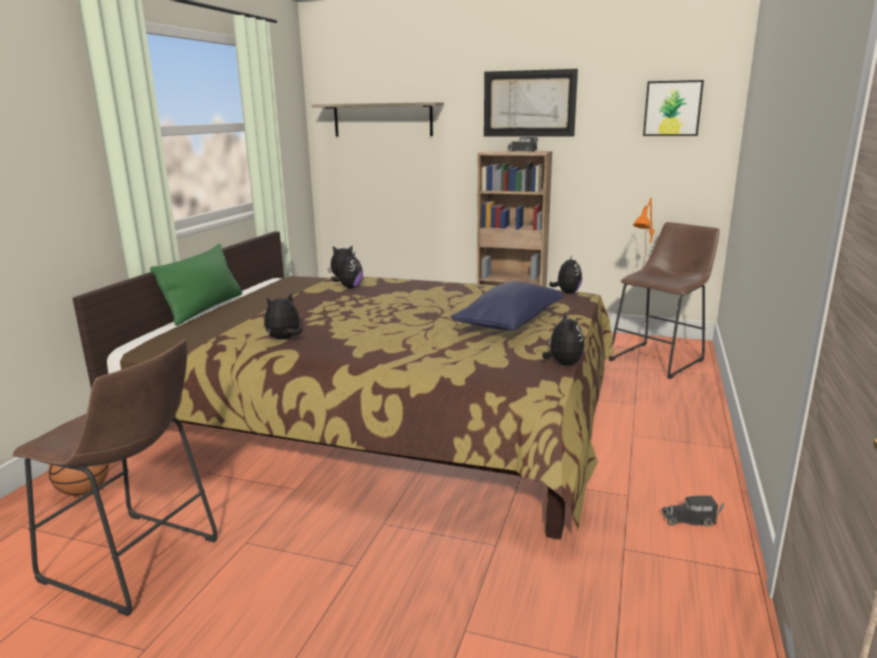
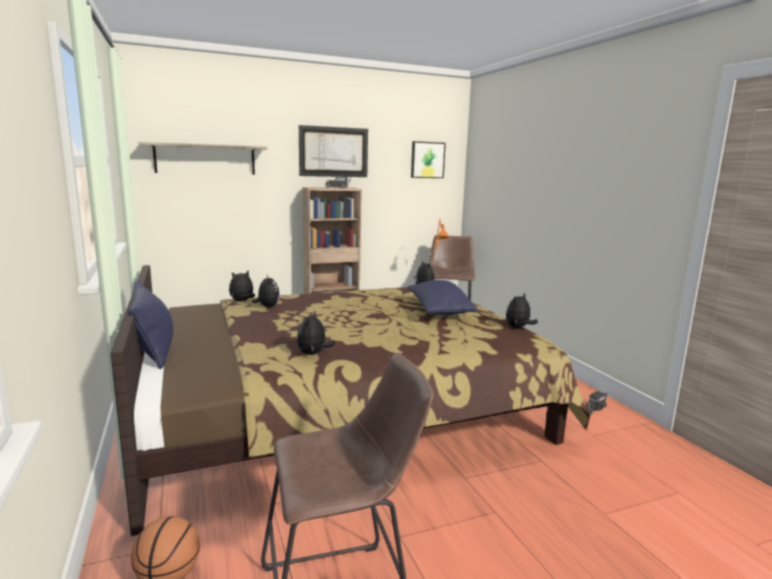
camera: 40 degrees left, 5 degrees down
green pillow [150,244,242,326] -> blue pillow [128,280,173,369]
plush toy [542,312,585,365] -> plush toy turned 90 degrees counterclockwise [506,293,538,328]

